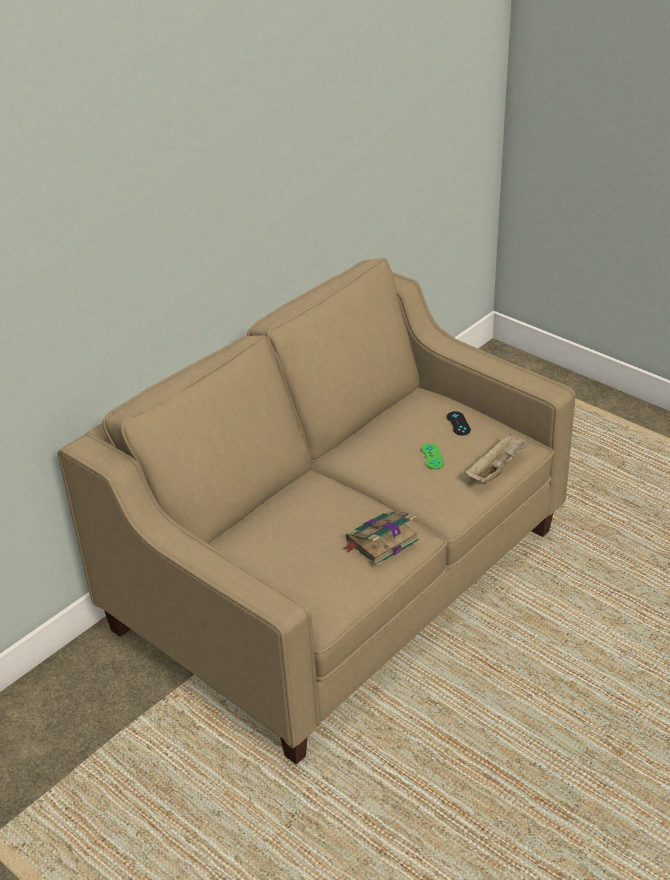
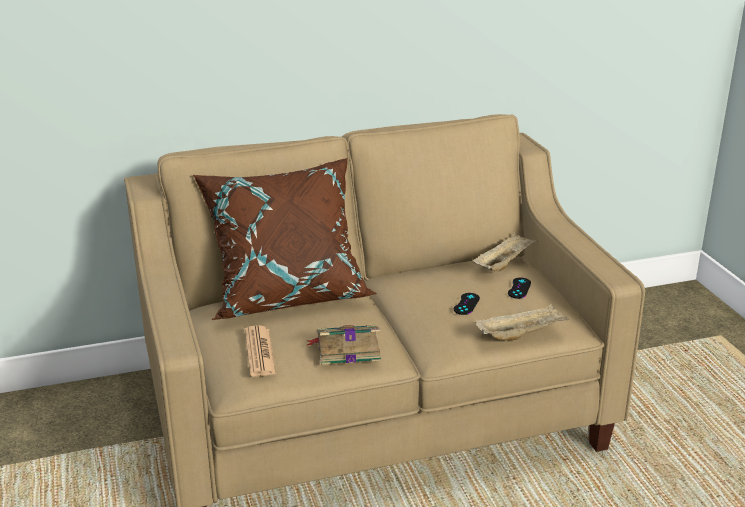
camera: 30 degrees right, 10 degrees down
green game controller [421,443,444,469] -> black game controller [454,293,480,315]
none -> brown pillow [193,158,377,320]
none -> newspaper [245,326,276,377]
none -> beige tray [472,232,538,271]

